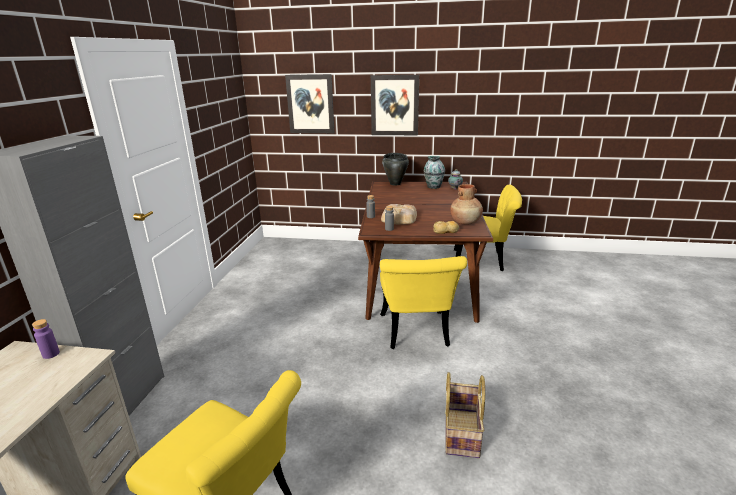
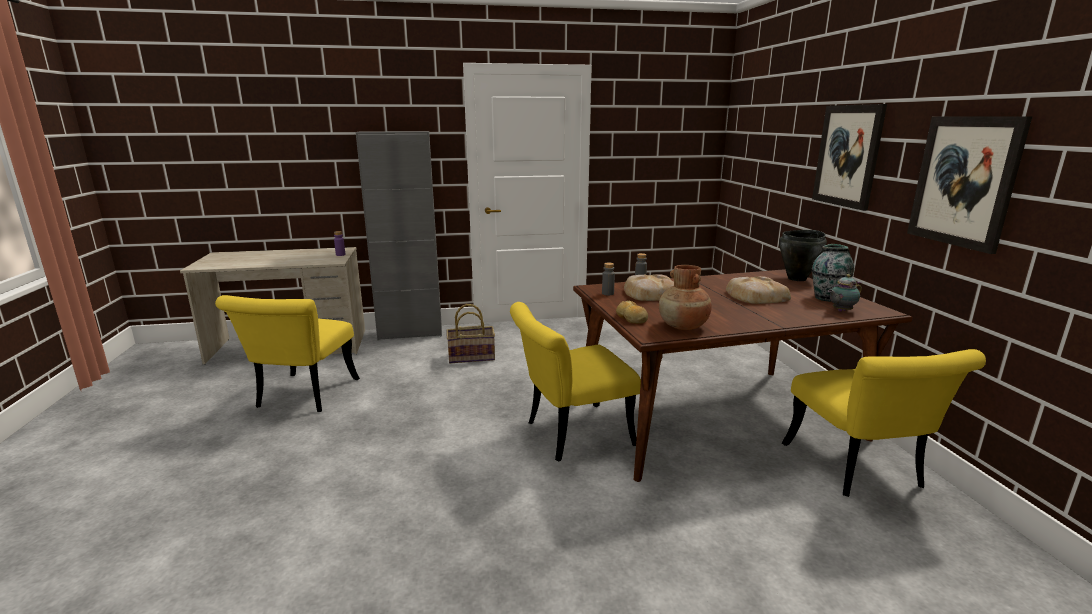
camera: 70 degrees right, 5 degrees down
picture [285,74,334,133] -> picture moved to [907,116,1032,254]
basket [445,372,485,458] -> basket moved to [446,304,495,363]
none -> bread [726,276,791,304]

